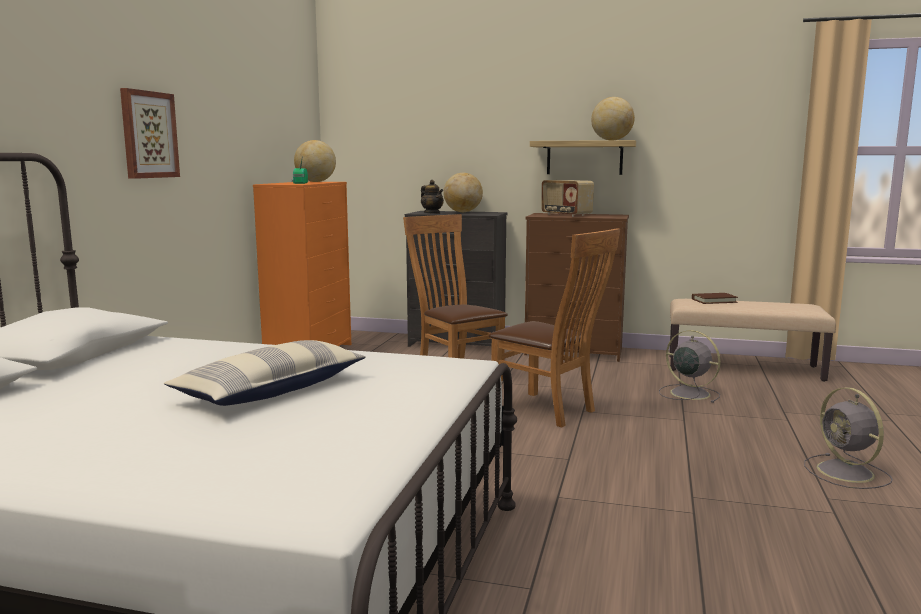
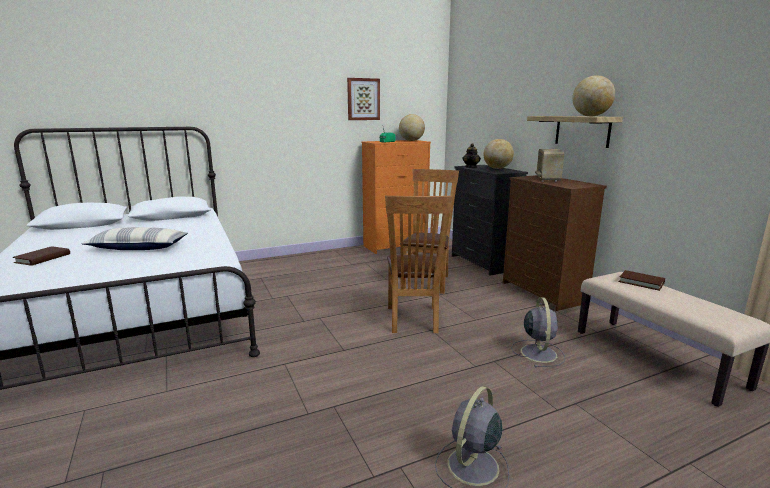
camera: 50 degrees right, 5 degrees up
picture [120,88,180,179] -> picture moved to [347,78,380,120]
none -> brown book [13,246,70,266]

